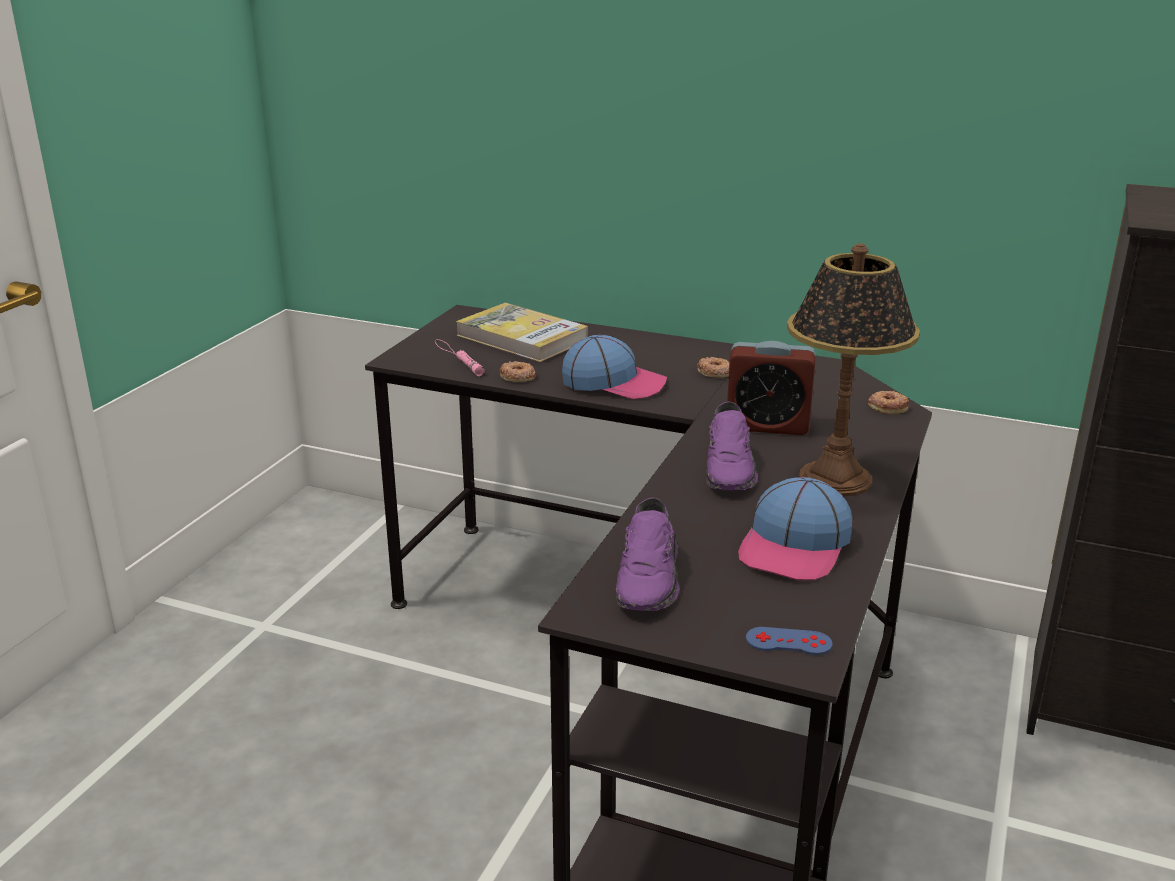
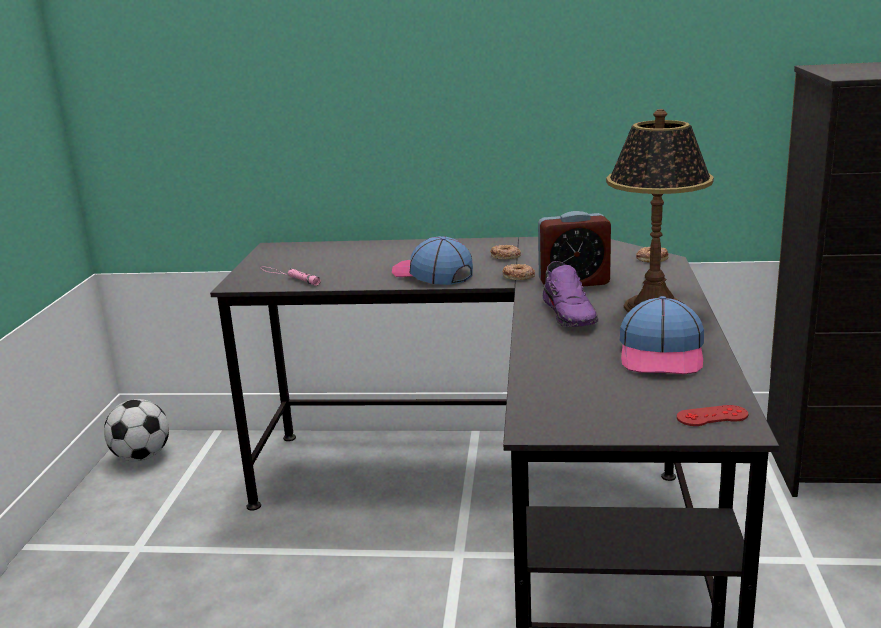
camera: 15 degrees left, 5 degrees down
book [456,303,588,362] -> none
donut [500,361,536,382] -> donut moved to [502,264,535,280]
cap [562,335,667,399] -> cap turned 135 degrees counterclockwise [392,236,473,285]
purple shoe [616,498,680,611] -> none
blue game controller [746,627,833,655] -> red game controller [677,405,748,426]
none -> football [104,399,169,462]

